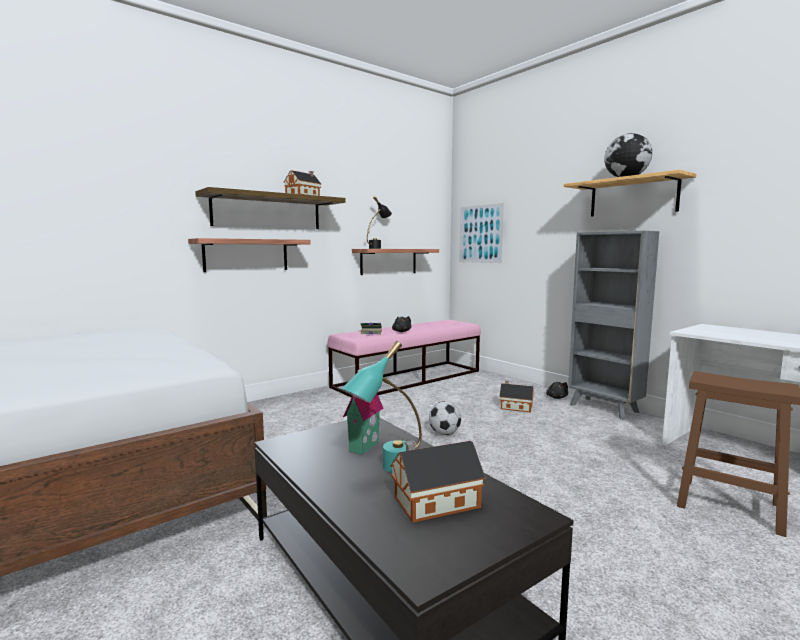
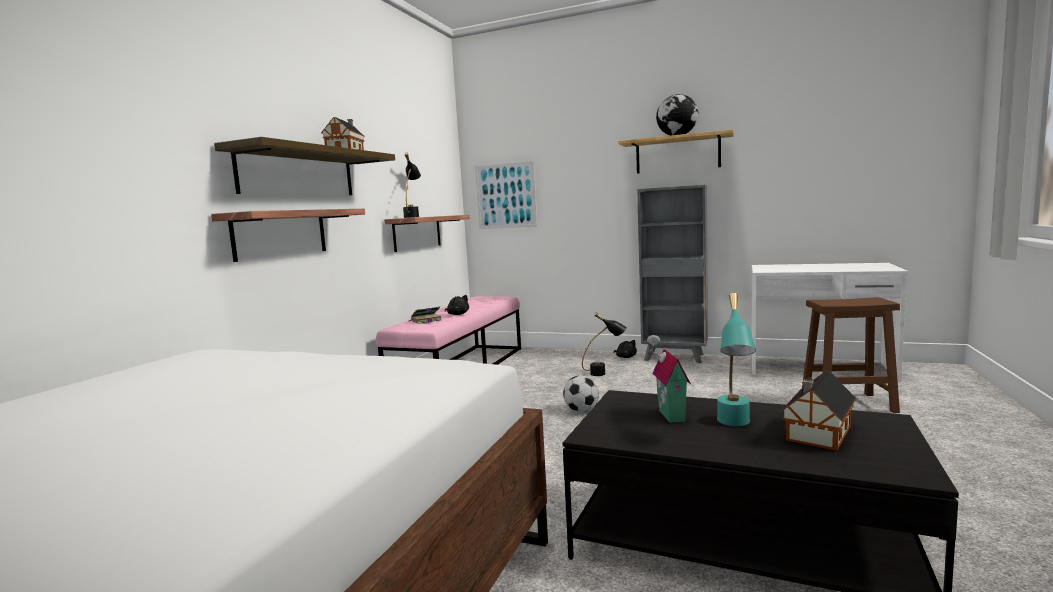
camera: 30 degrees left, 0 degrees up
toy house [499,381,534,413] -> black table lamp [582,313,627,376]

